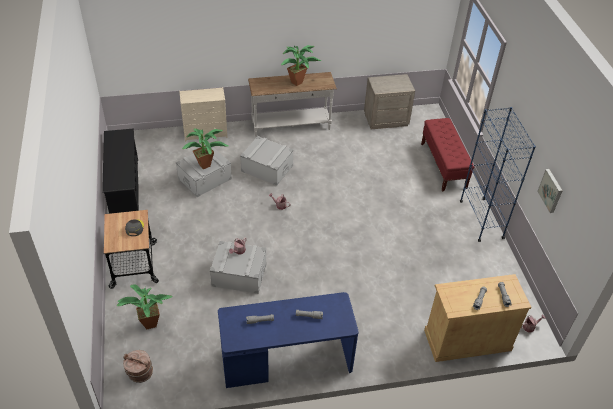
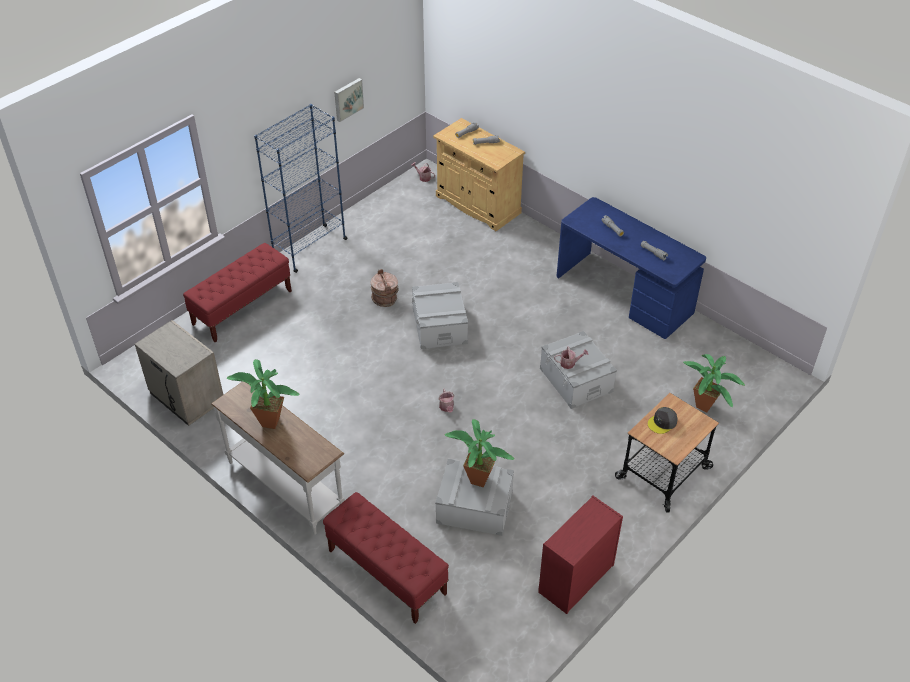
camera: 125 degrees left, 0 degrees up
black shoe rack [102,128,139,214] -> red dresser [538,496,623,614]
brown bucket [123,350,153,383] -> brown bucket moved to [371,269,399,307]
beige dresser [179,87,227,142] -> red bench [323,492,449,624]
grey storage box [240,136,294,186] -> grey storage box moved to [412,282,468,349]

